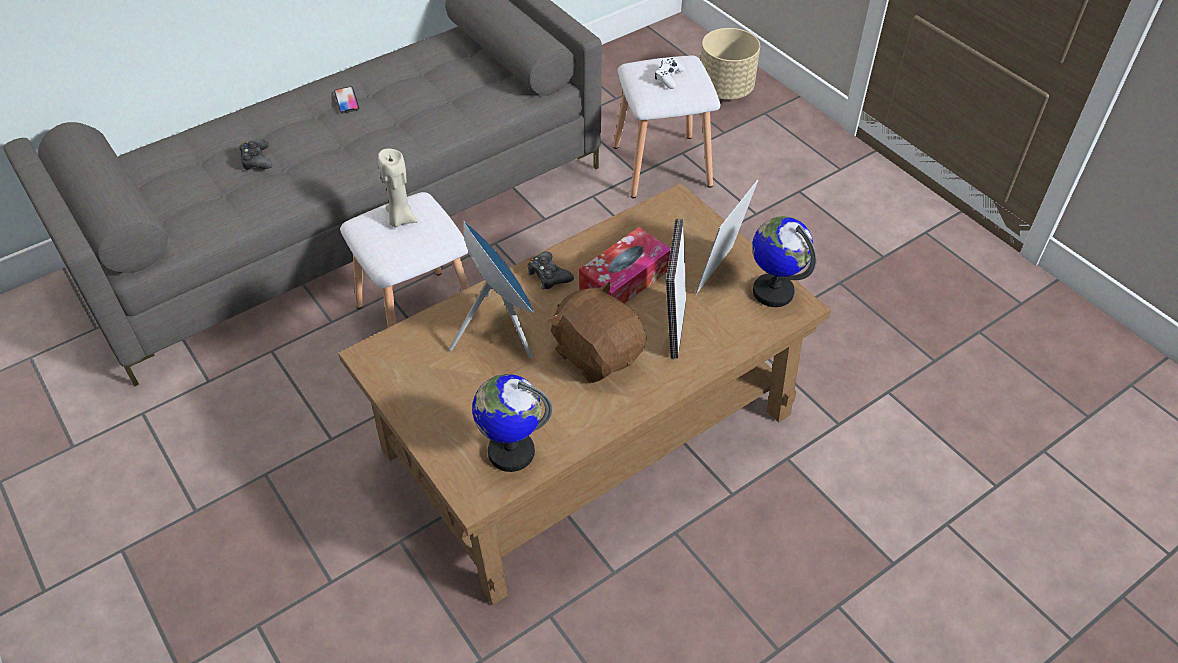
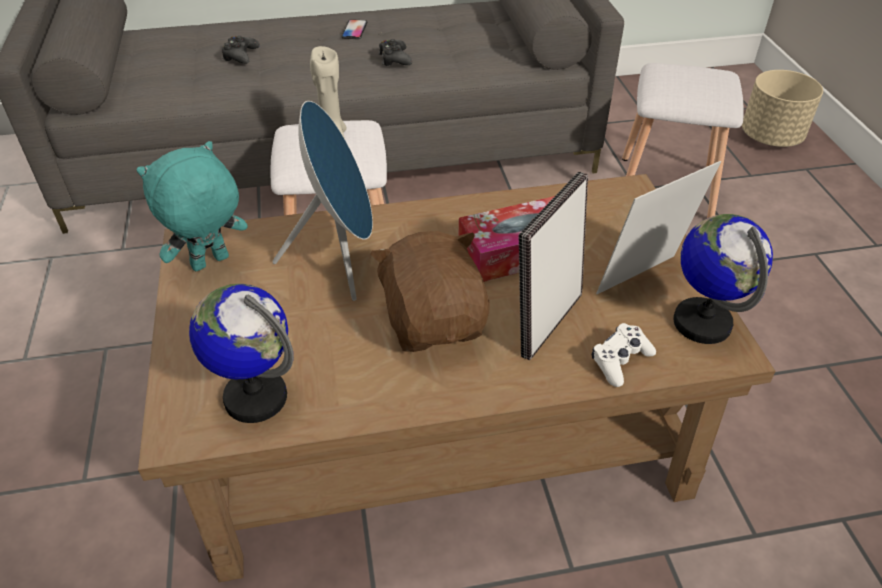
camera: 25 degrees right, 5 degrees down
black game controller [528,251,574,289] -> black game controller moved to [379,39,412,66]
white game controller [655,58,685,89] -> white game controller moved to [592,323,656,387]
none -> turquoise plush toy [137,141,248,271]

